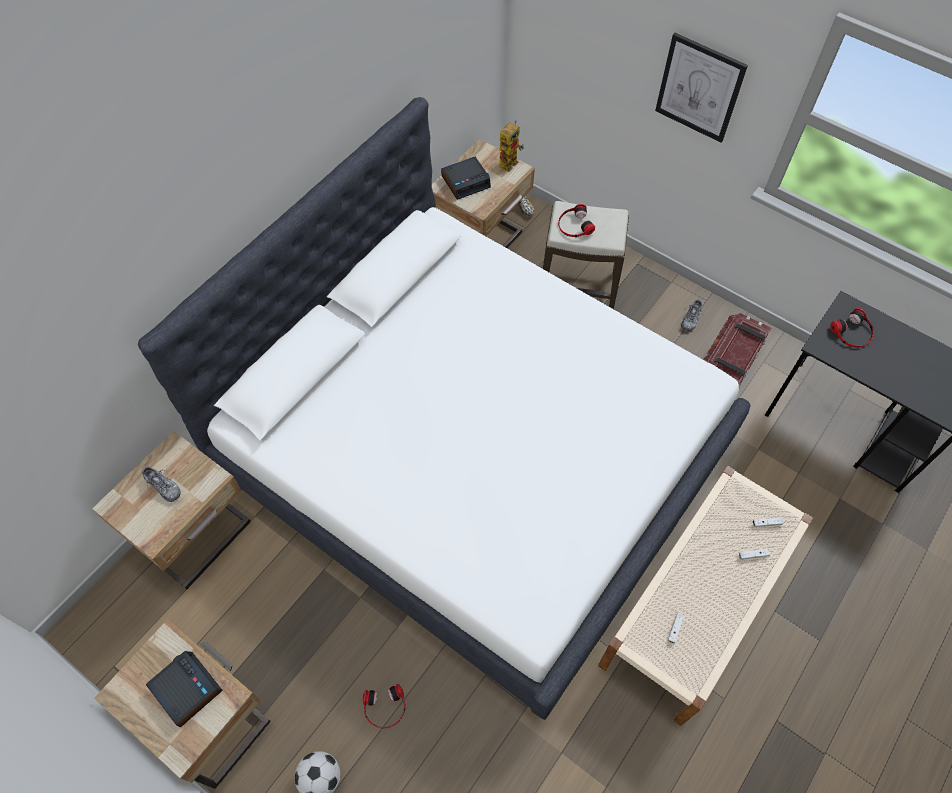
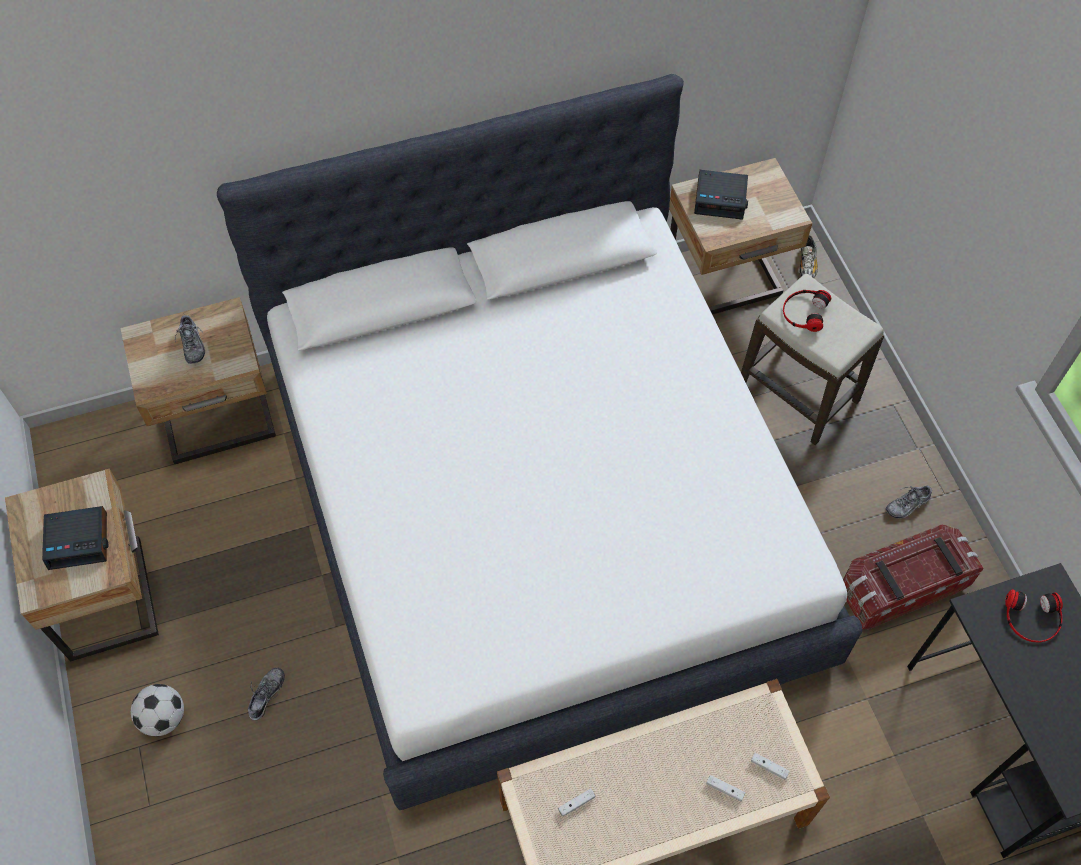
camera: 35 degrees right, 0 degrees up
alarm clock [146,651,223,728] -> alarm clock turned 90 degrees clockwise [42,506,109,570]
headphones [362,684,405,728] -> shoe [248,668,285,720]
toy robot [499,120,524,172] -> none
picture [655,33,748,143] -> none

